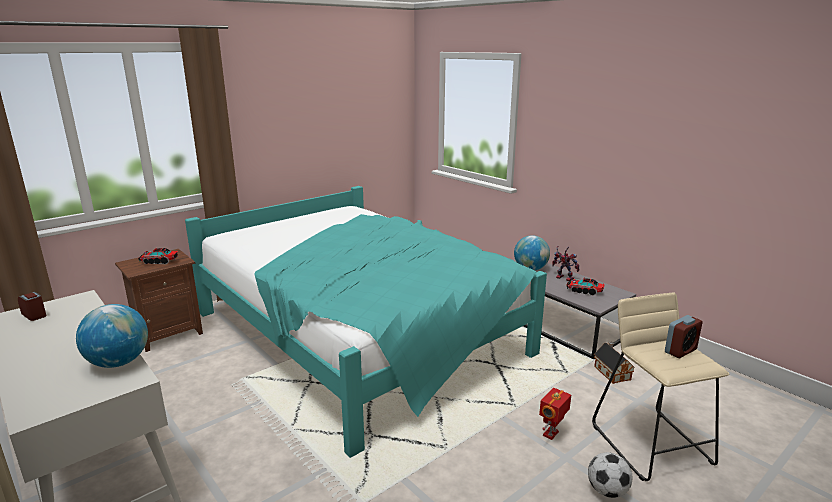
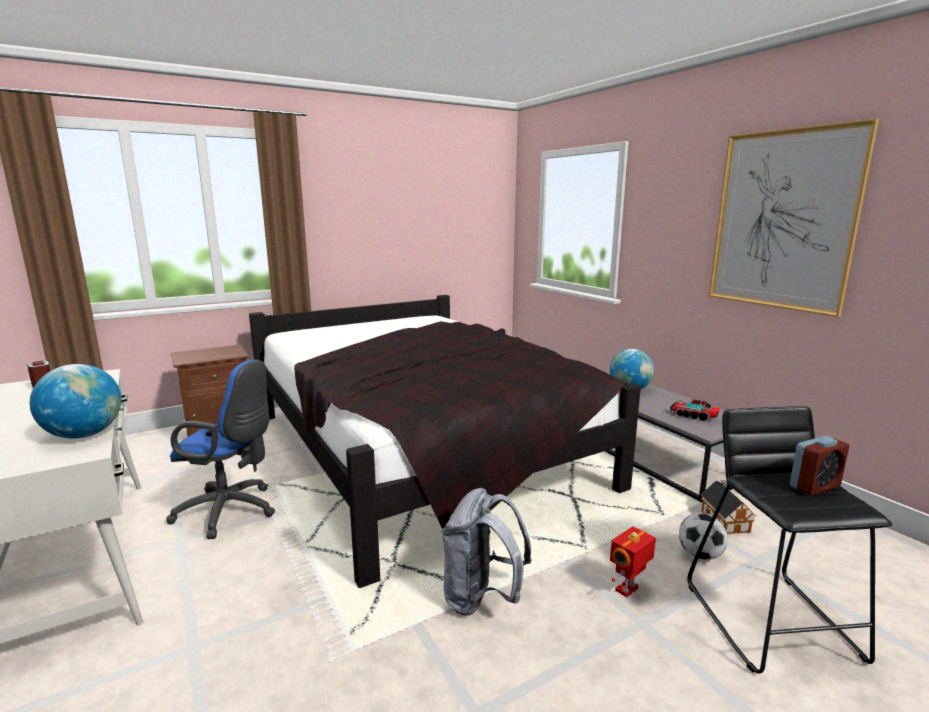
camera: 10 degrees right, 5 degrees down
toy truck [138,248,178,264] -> none
turquoise bed [185,186,547,458] -> black bed [249,295,641,588]
toy robot [552,246,579,281] -> none
football [588,452,633,498] -> football moved to [679,513,728,560]
beige stool [592,292,730,481] -> black stool [687,406,892,673]
none -> blue office chair [166,360,275,539]
none -> grey backpack [441,488,532,616]
none -> picture [709,119,879,317]

